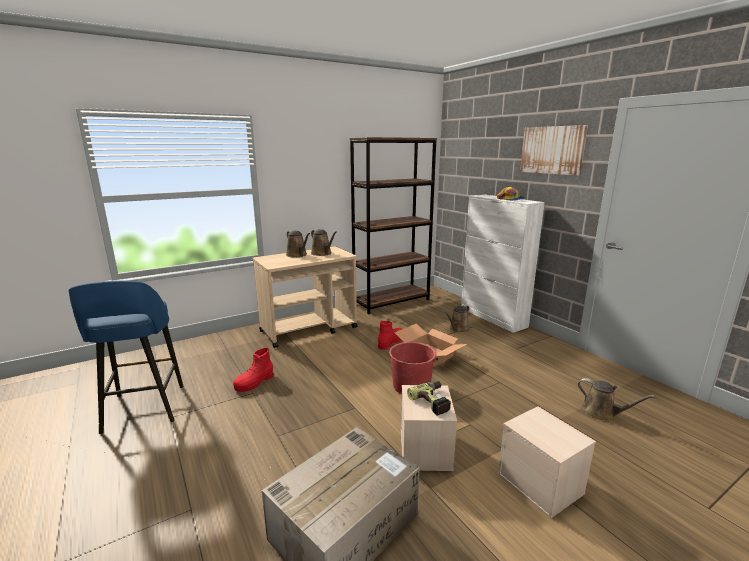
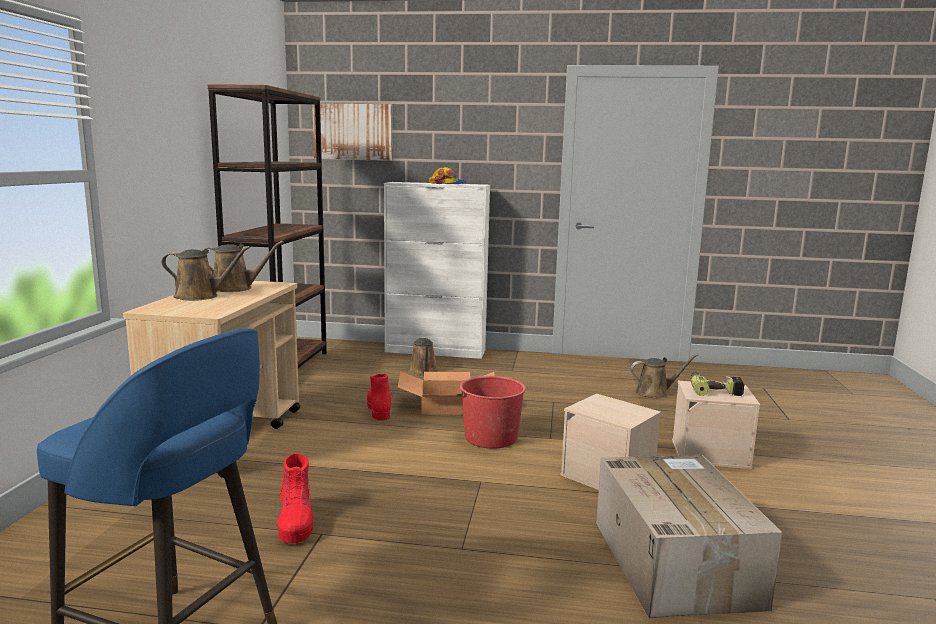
camera: 50 degrees left, 5 degrees down
power drill [407,381,451,416] -> power drill moved to [691,372,745,396]
picture [520,125,588,175] -> picture moved to [312,103,392,160]

